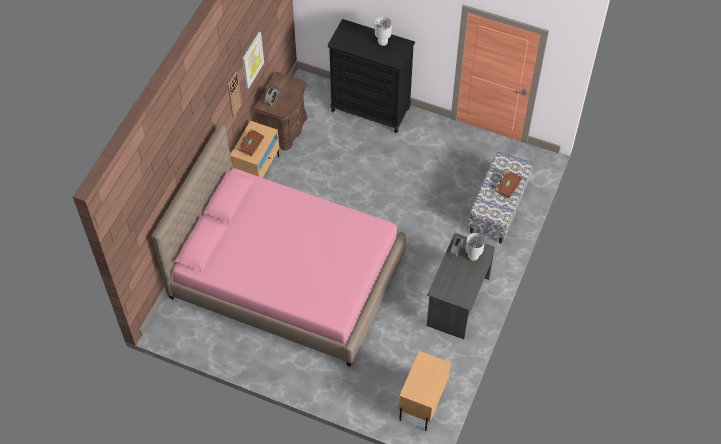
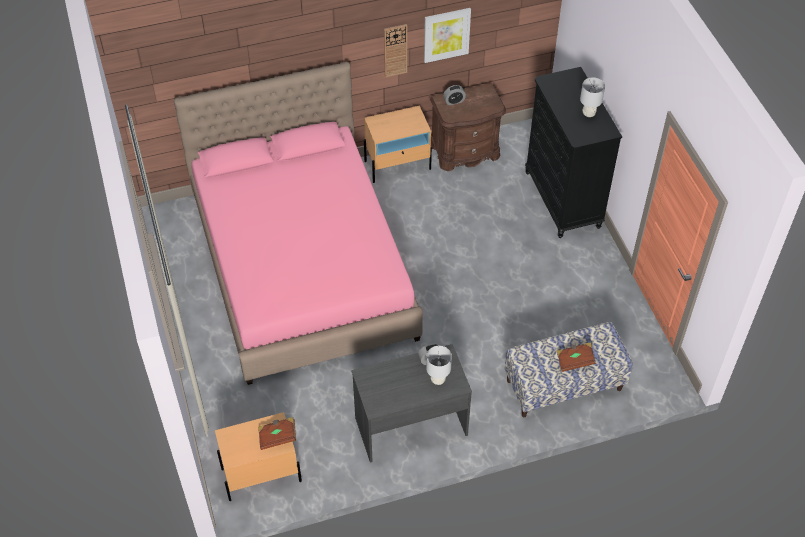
camera: 50 degrees right, 5 degrees down
brown book [238,129,265,157] -> brown book moved to [258,417,296,450]

